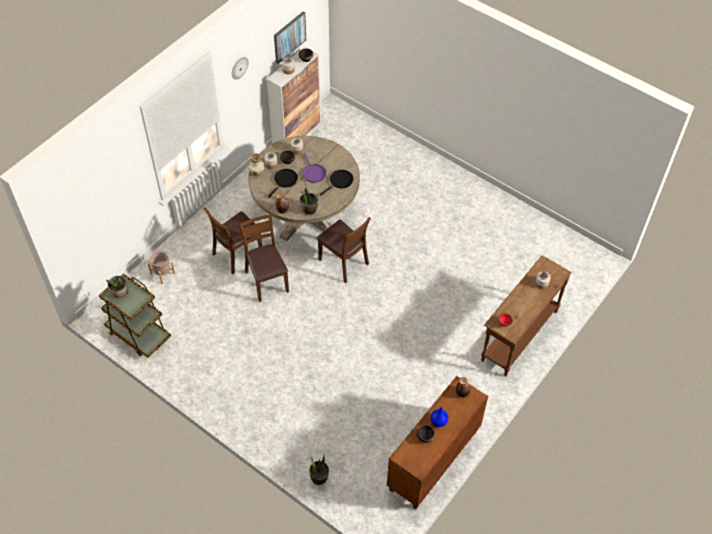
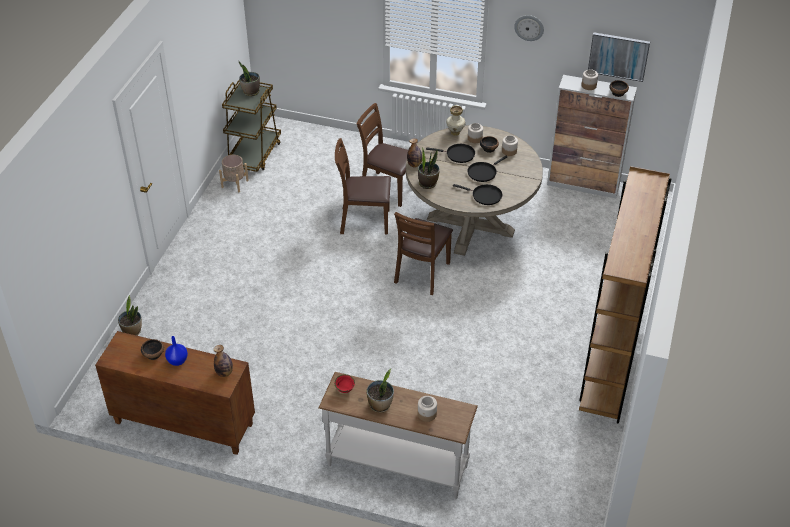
camera: 70 degrees right, 10 degrees down
beige planter [148,251,176,284] -> beige planter moved to [219,155,249,193]
brown chair [239,214,289,302] -> brown chair turned 135 degrees counterclockwise [335,138,391,235]
purple frying pan [303,153,326,183] -> black frying pan [467,156,507,182]
brown console table [481,255,572,377] -> white console table [319,372,478,499]
none -> potted plant [366,369,394,413]
none -> brown bookcase [579,166,671,423]

